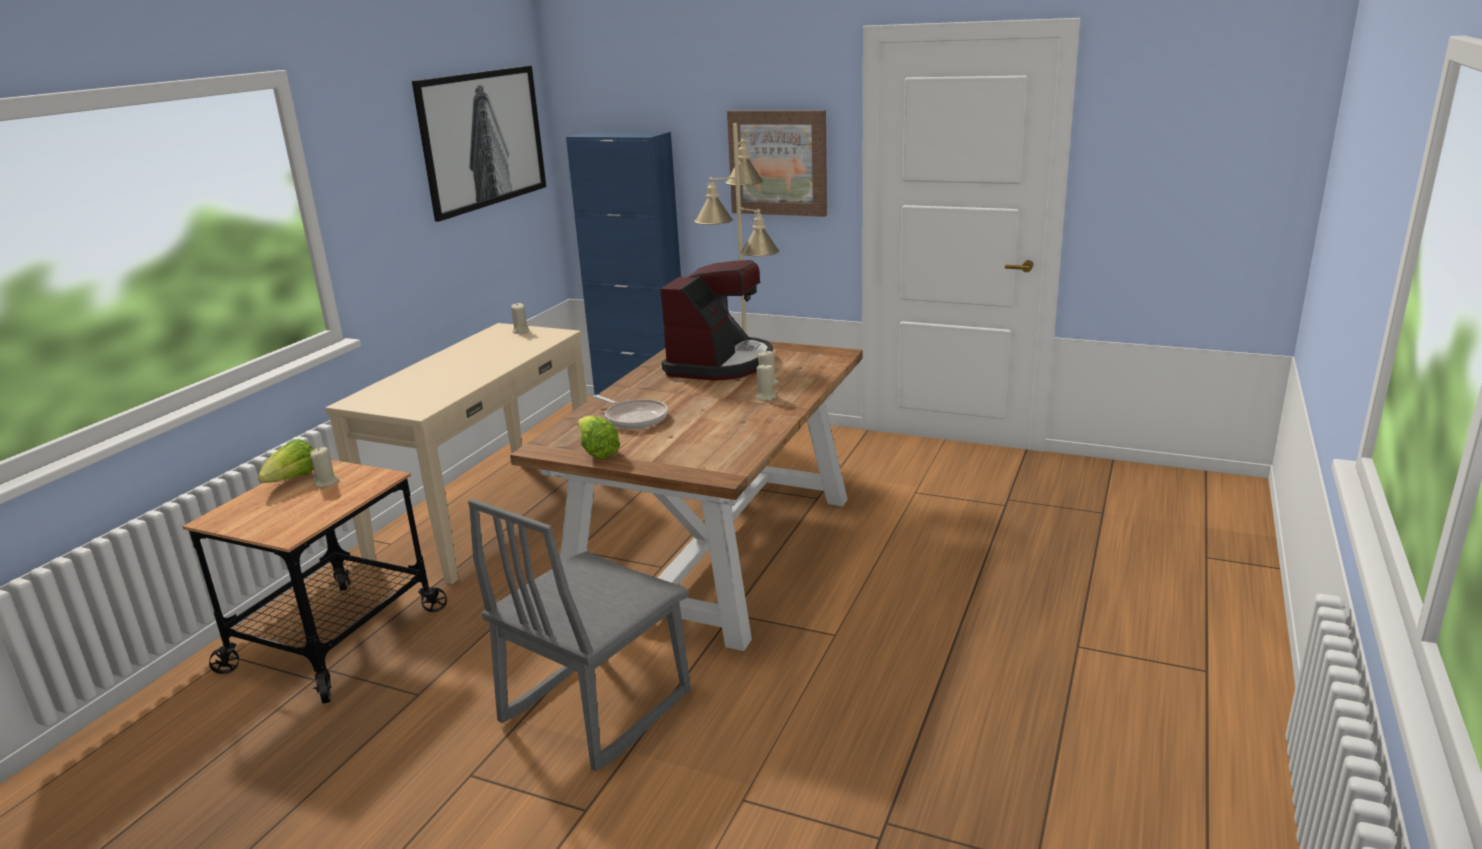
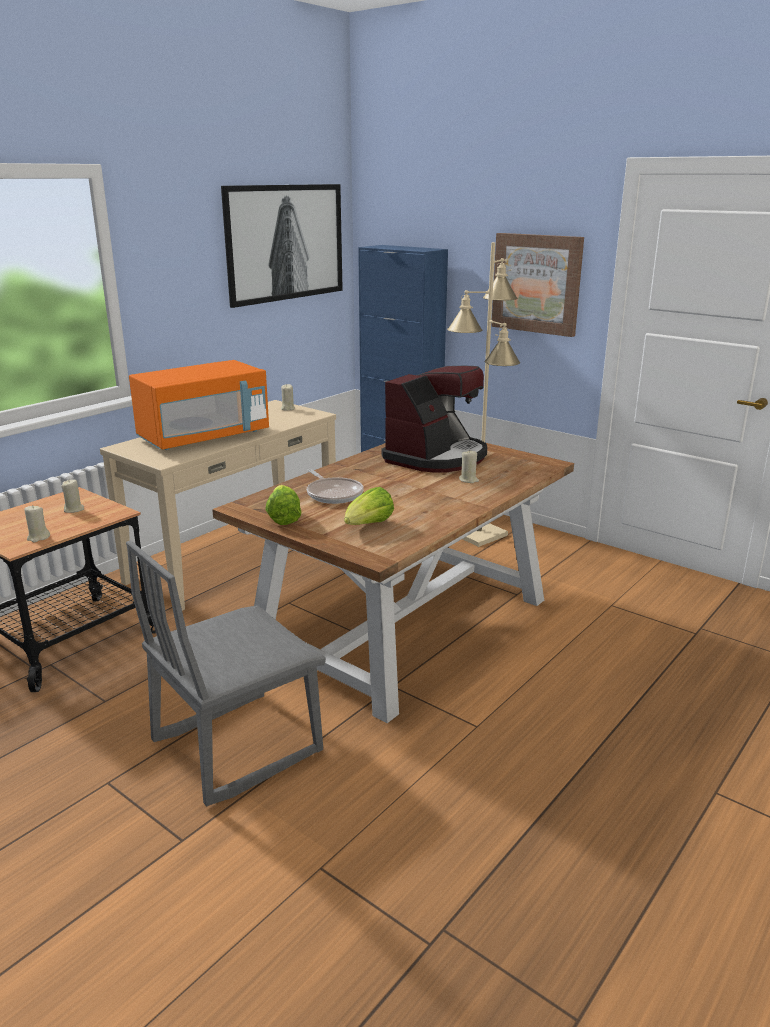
camera: 15 degrees right, 0 degrees up
lettuce [258,439,314,483] -> lettuce moved to [344,487,394,525]
beige candle [756,365,776,401] -> beige candle moved to [24,505,50,543]
none -> orange microwave [129,360,269,450]

